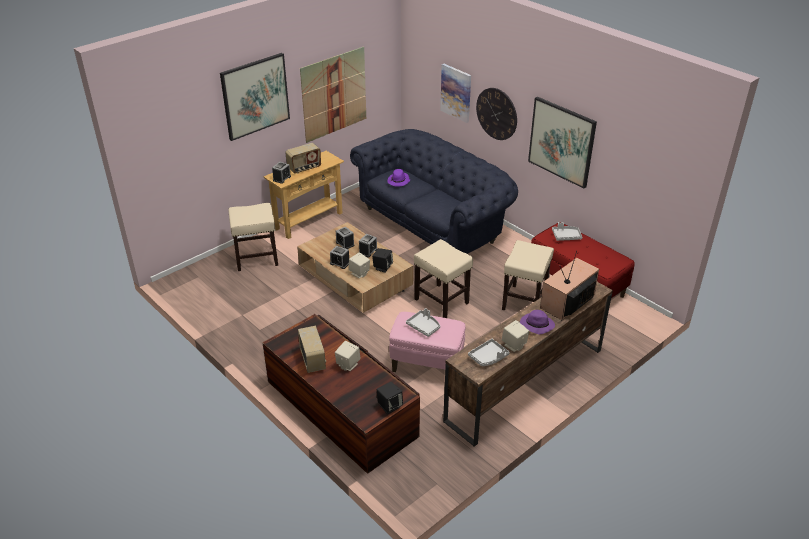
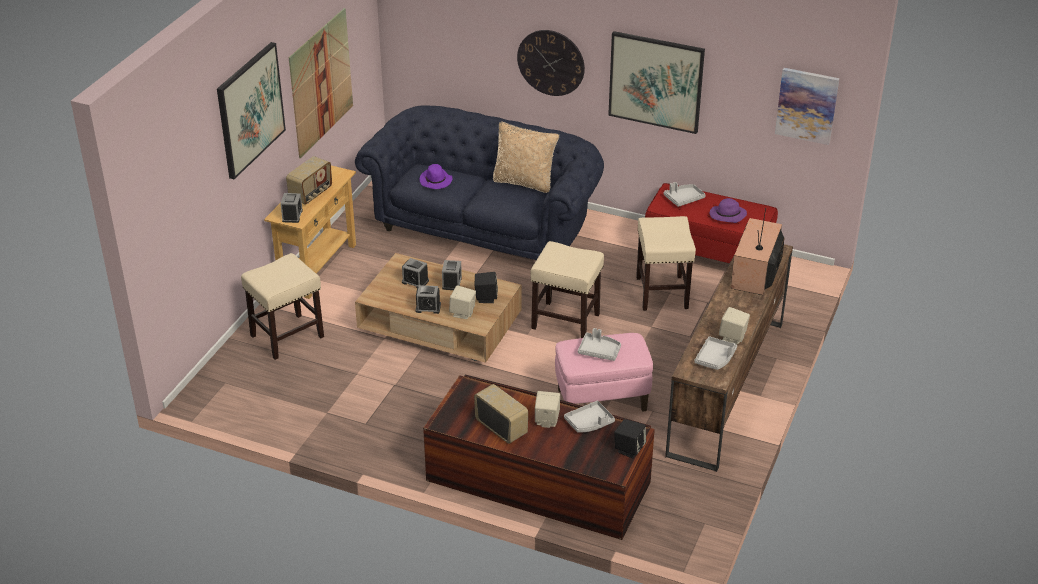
camera: 25 degrees left, 0 degrees up
picture [440,64,471,123] -> picture moved to [775,68,839,145]
purple hat [520,310,555,334] -> purple hat moved to [710,198,747,223]
none -> beige pillow [493,122,559,193]
none -> grey tray [564,401,615,432]

